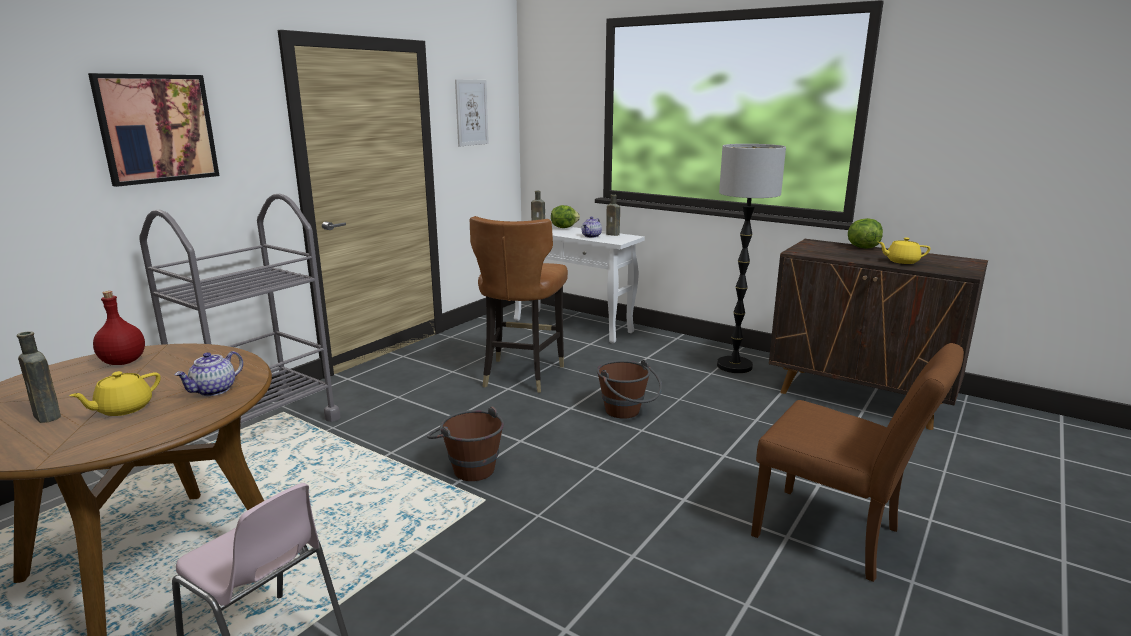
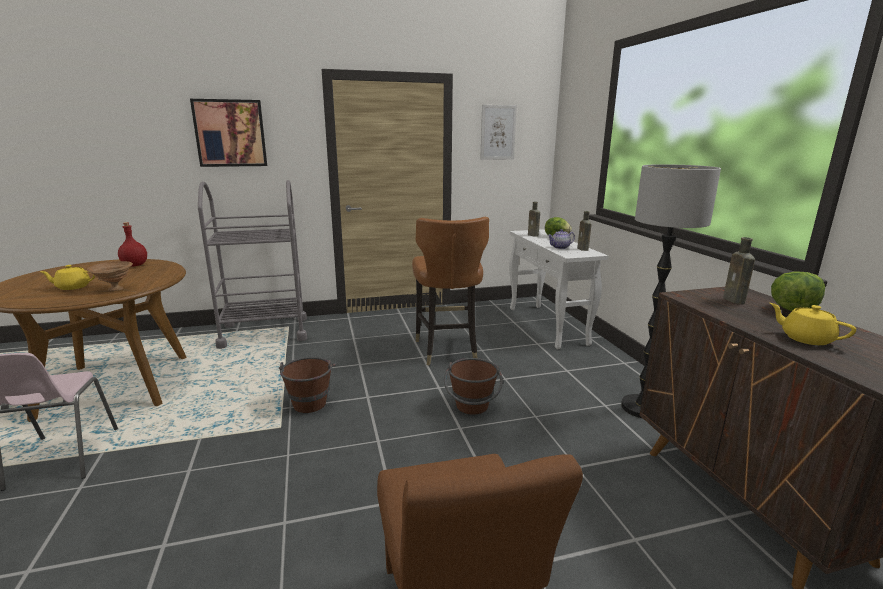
camera: 40 degrees right, 0 degrees up
brown bottle [17,331,61,423] -> brown bottle moved to [723,237,755,304]
teapot [174,351,243,396] -> brown bowl [87,261,133,291]
brown chair [470,216,568,393] -> brown chair turned 60 degrees counterclockwise [412,217,489,365]

